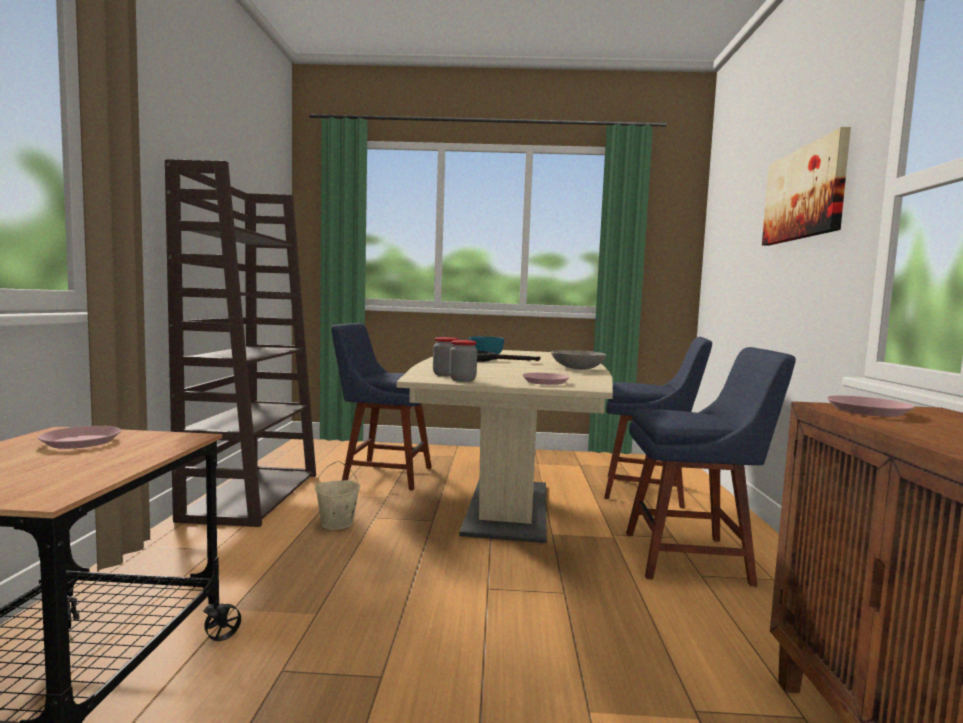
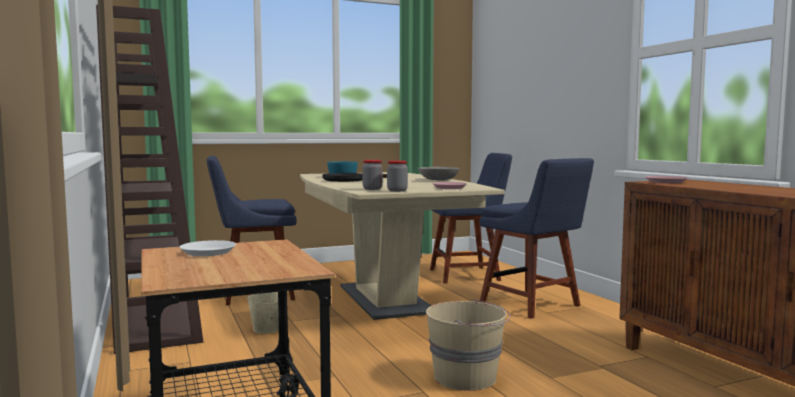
camera: 25 degrees left, 0 degrees up
pink plate [38,426,121,449] -> white plate [180,240,236,256]
blue chair [626,347,796,587] -> blue chair turned 75 degrees clockwise [479,158,594,319]
picture [762,127,851,246] -> none
none -> beige bucket [426,299,510,391]

